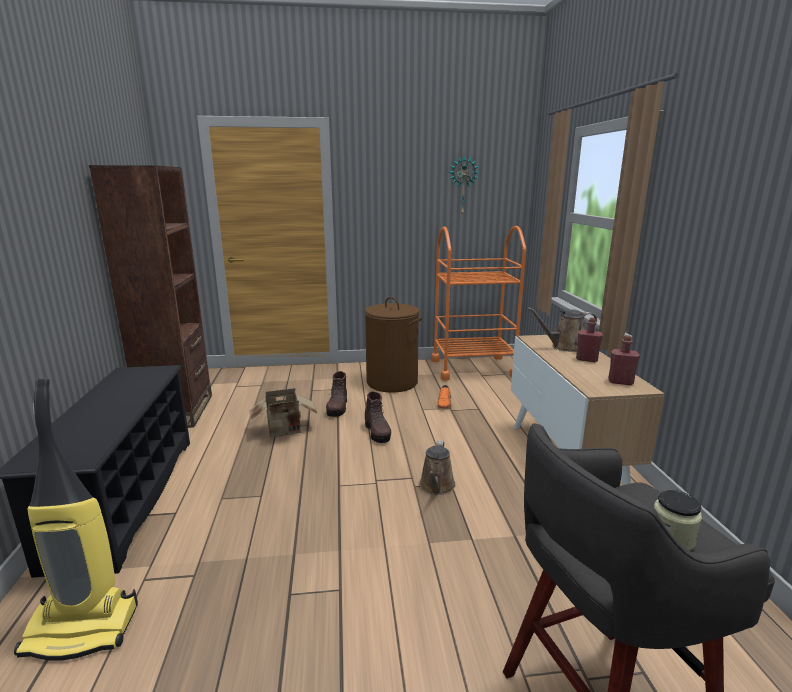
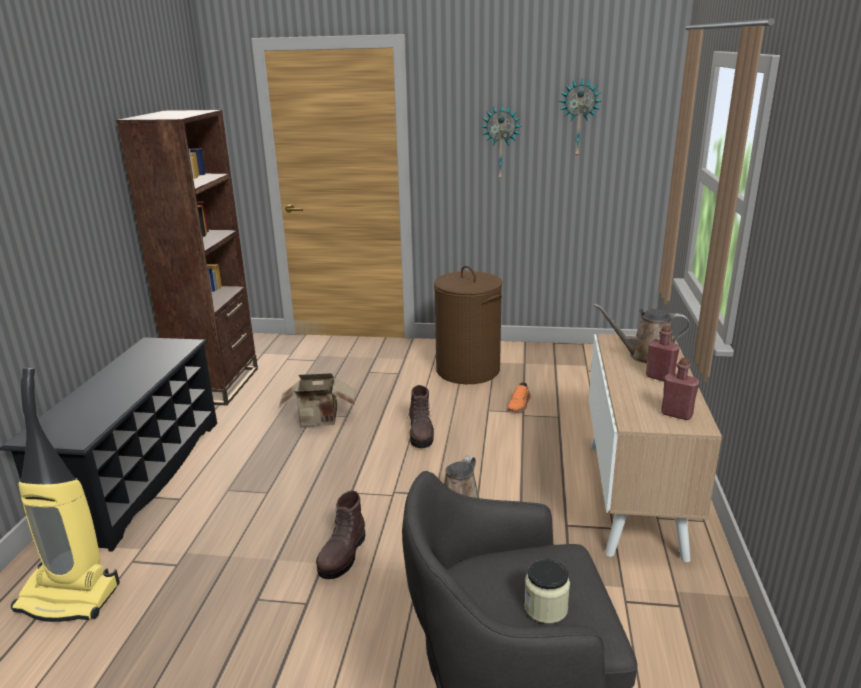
camera: 15 degrees right, 5 degrees up
brown boot [326,371,347,417] -> brown boot moved to [316,490,365,579]
orange cart [431,226,526,381] -> none
none -> wall clock [481,105,522,182]

